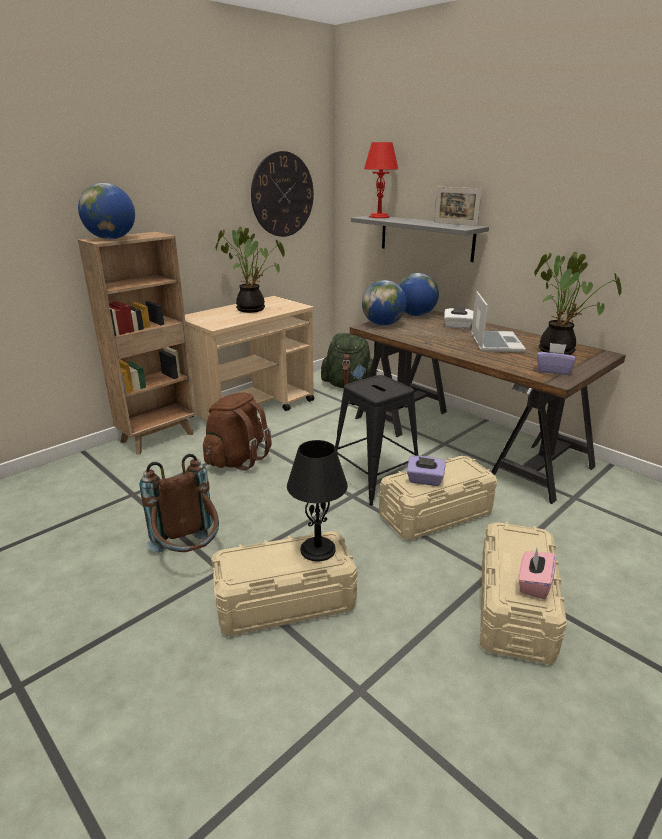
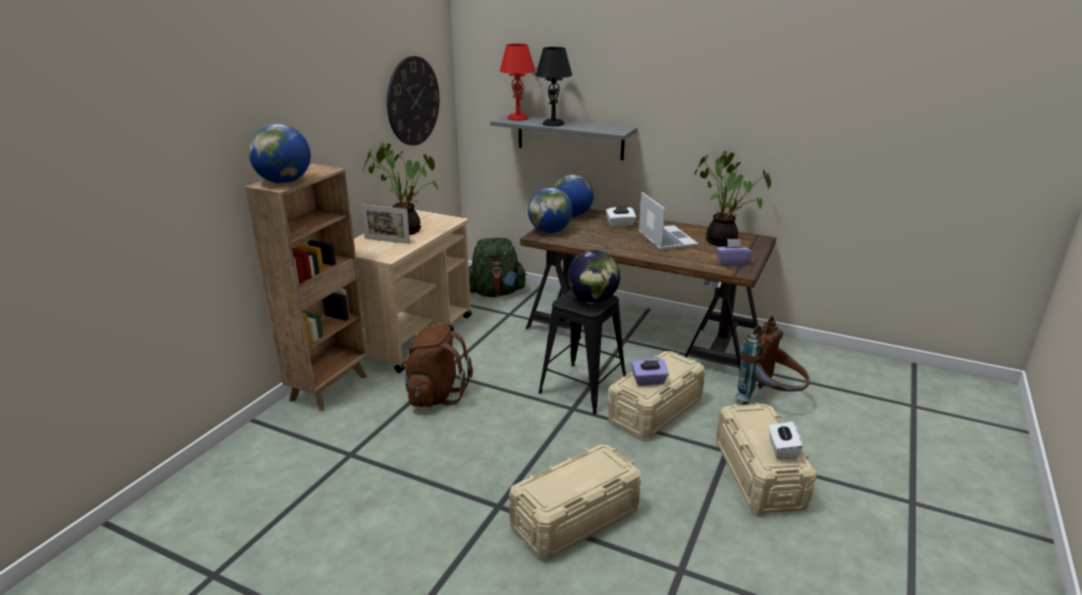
camera: 20 degrees left, 0 degrees up
brown backpack [140,454,219,552] -> brown backpack moved to [735,316,810,402]
black table lamp [287,440,348,562] -> black table lamp moved to [536,47,572,126]
picture frame [434,187,482,226] -> picture frame moved to [361,204,410,244]
pink tissue box [518,548,556,599] -> white tissue box [769,419,803,460]
none -> globe [568,250,620,303]

